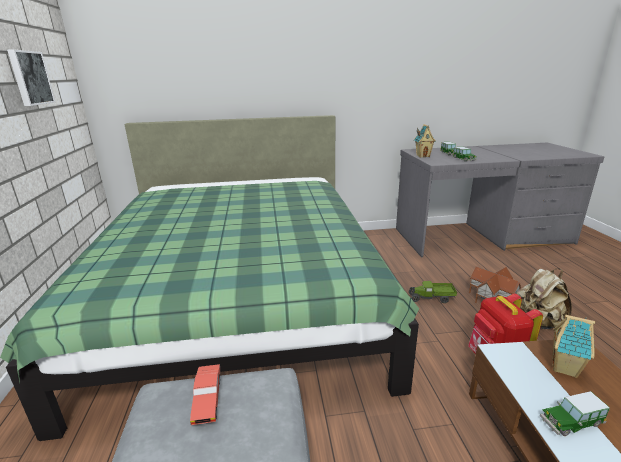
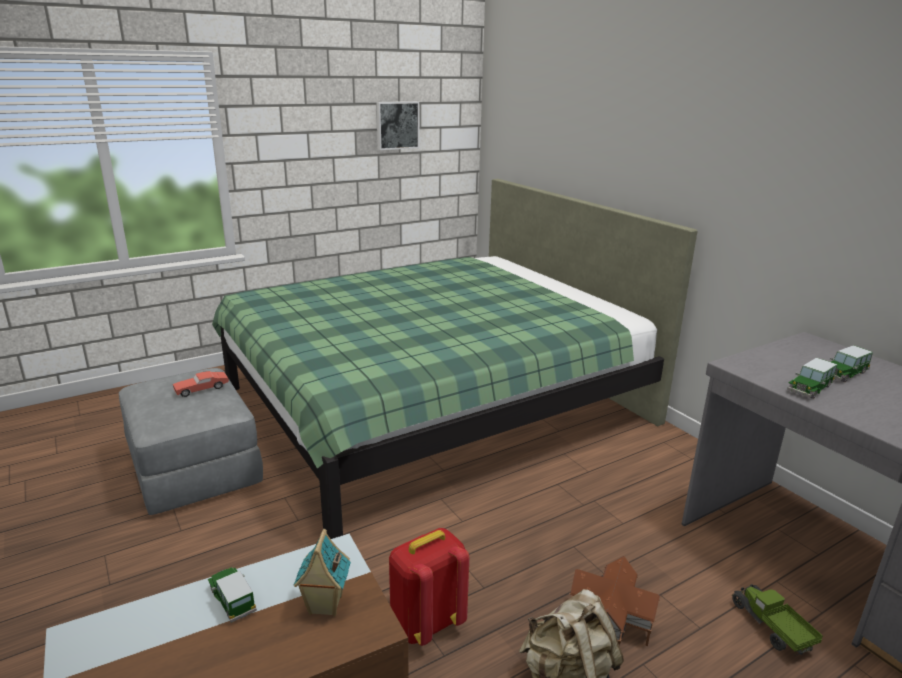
camera: 65 degrees right, 0 degrees up
toy truck [409,281,457,303] -> toy truck moved to [732,584,823,655]
toy house [414,124,436,158] -> none

